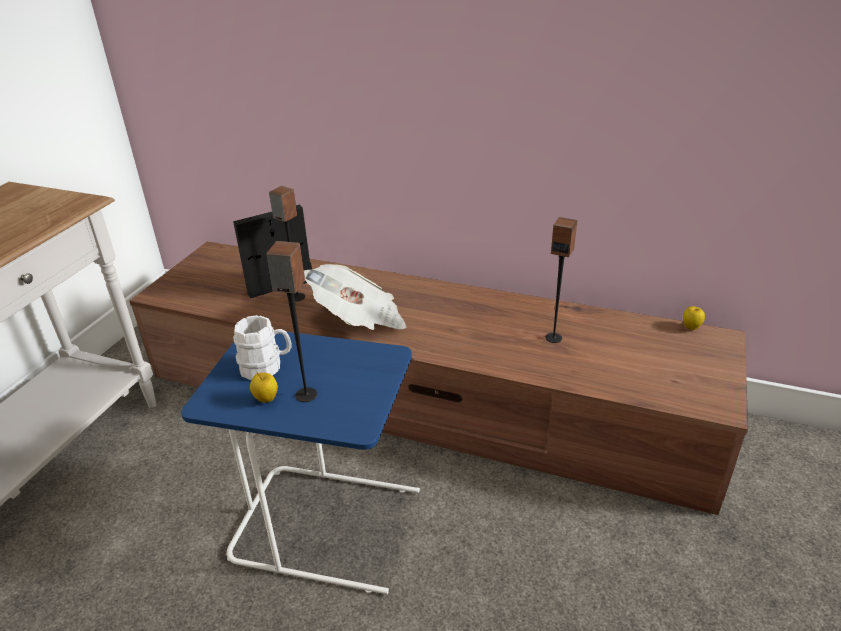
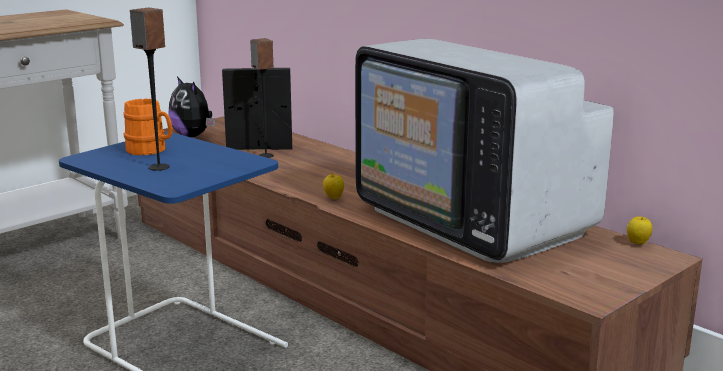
camera: 25 degrees right, 15 degrees down
white mug [233,315,292,380] -> orange mug [123,98,173,156]
apple [250,372,278,402] -> apple moved to [323,172,344,199]
newspaper [304,264,407,330] -> none
speaker [545,217,577,343] -> television [355,39,614,263]
none -> plush toy [168,76,215,137]

